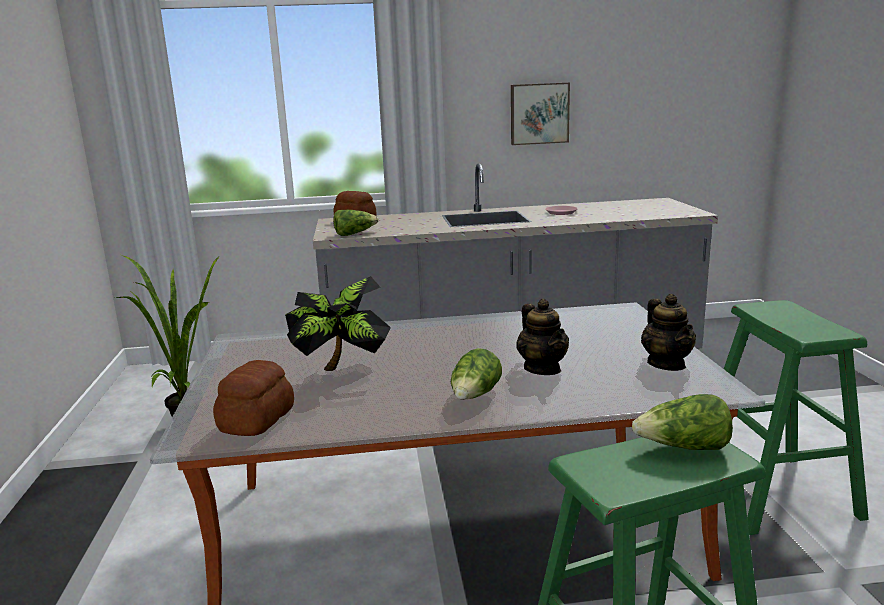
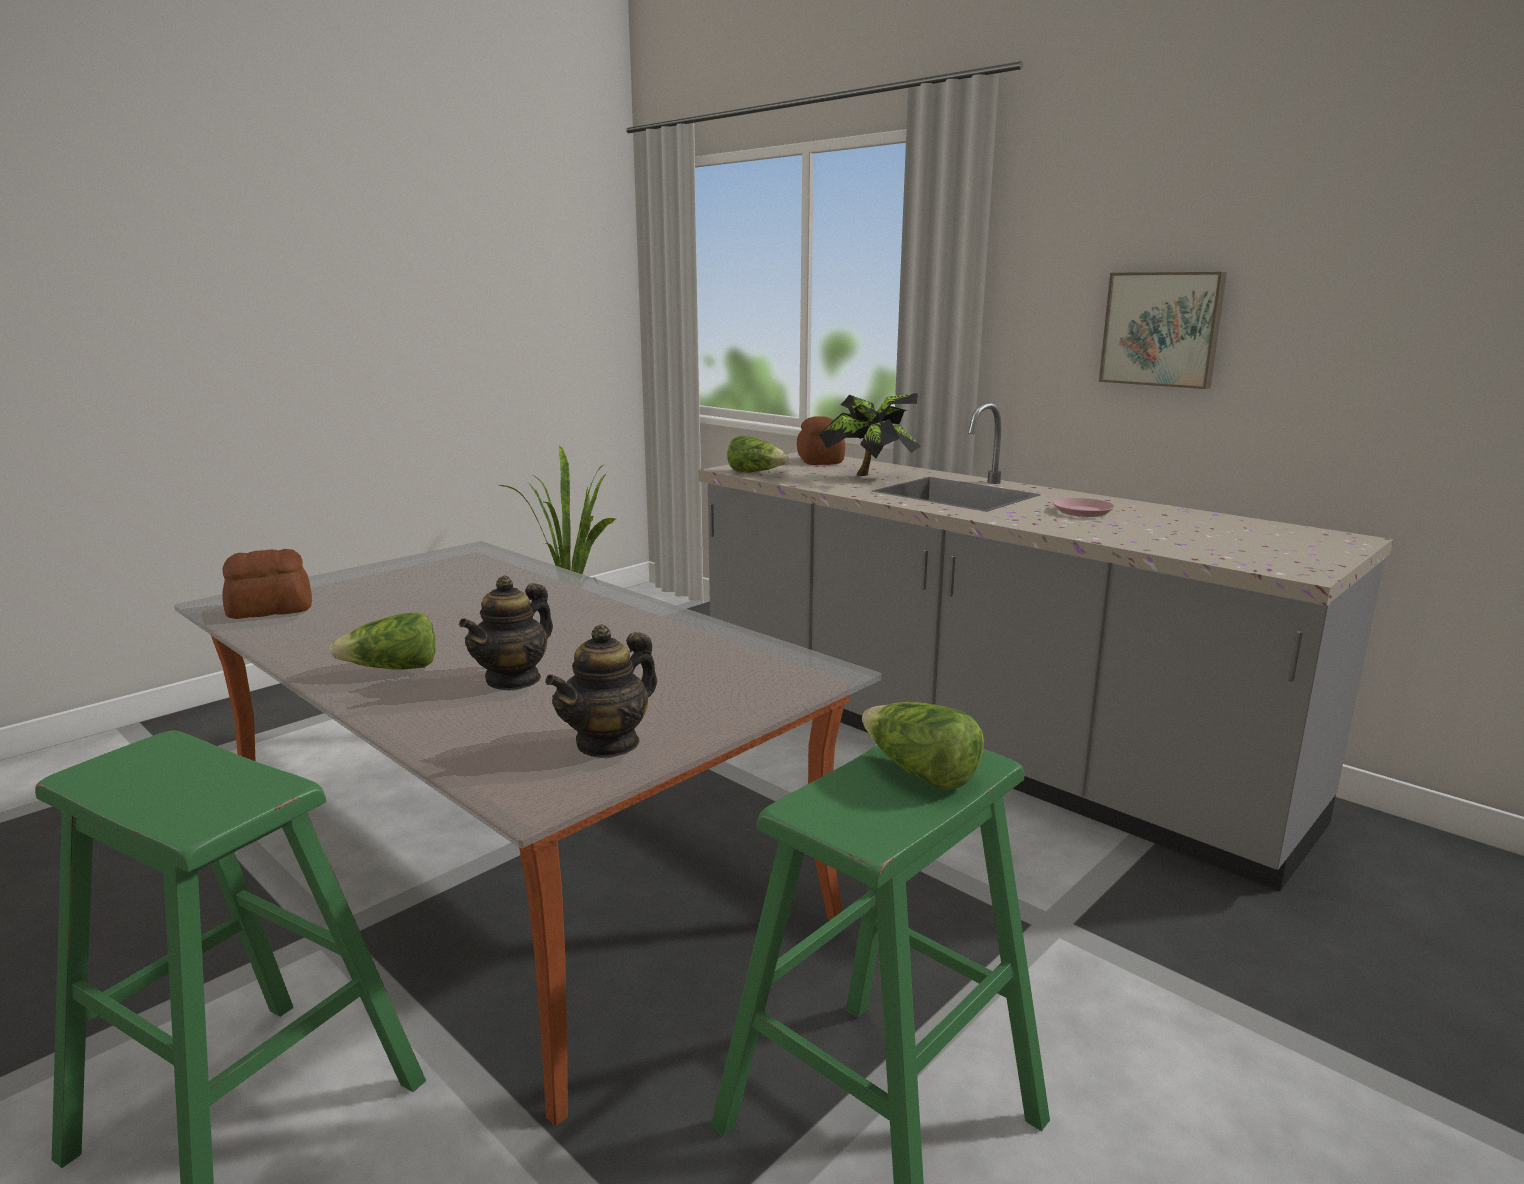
camera: 50 degrees right, 0 degrees up
potted plant [285,276,391,371] -> potted plant moved to [818,393,921,476]
lettuce [632,394,733,450] -> lettuce moved to [862,702,984,790]

